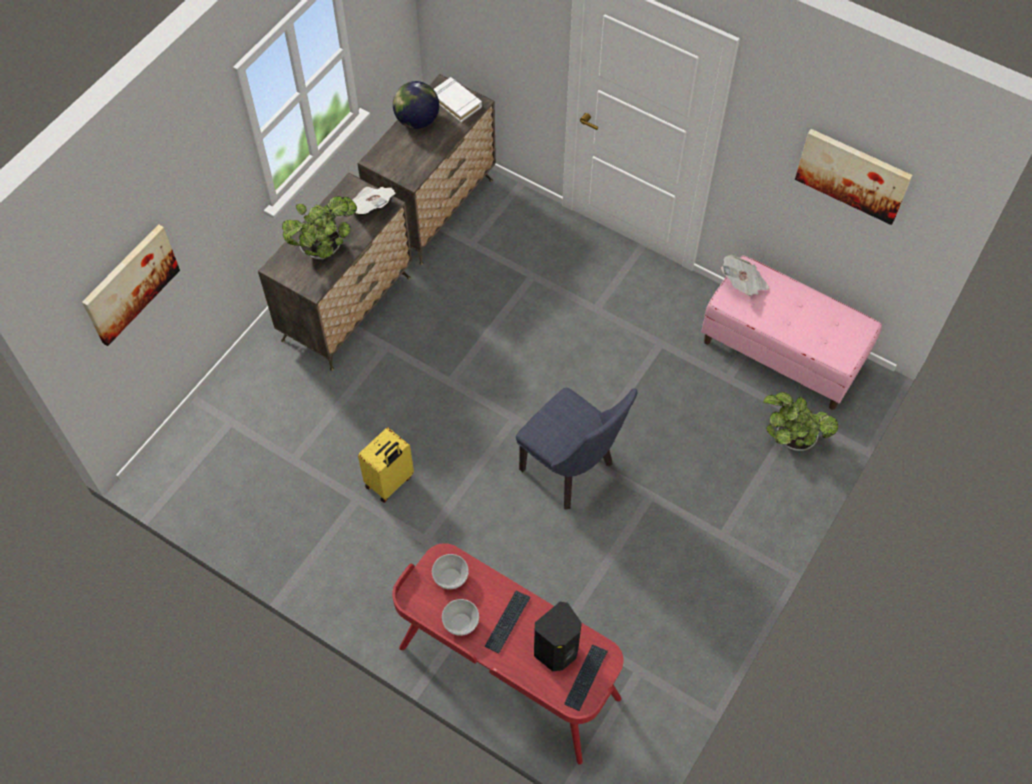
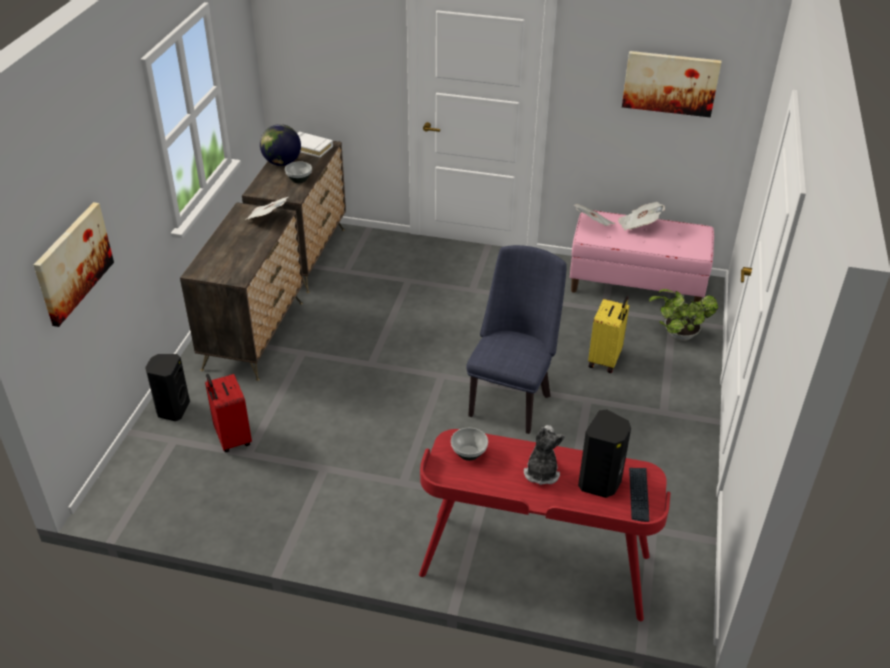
camera: 20 degrees left, 20 degrees down
potted plant [282,196,357,259] -> none
yellow suitcase [358,427,414,503] -> yellow suitcase moved to [588,296,629,373]
bowl [442,599,479,636] -> bowl moved to [285,161,312,183]
keyboard [485,591,531,653] -> plush toy [524,425,565,485]
blue chair [516,388,637,509] -> blue chair turned 90 degrees counterclockwise [466,245,567,434]
none -> black speaker [145,354,190,421]
none -> red suitcase [205,374,252,452]
none -> newspaper [618,202,665,231]

